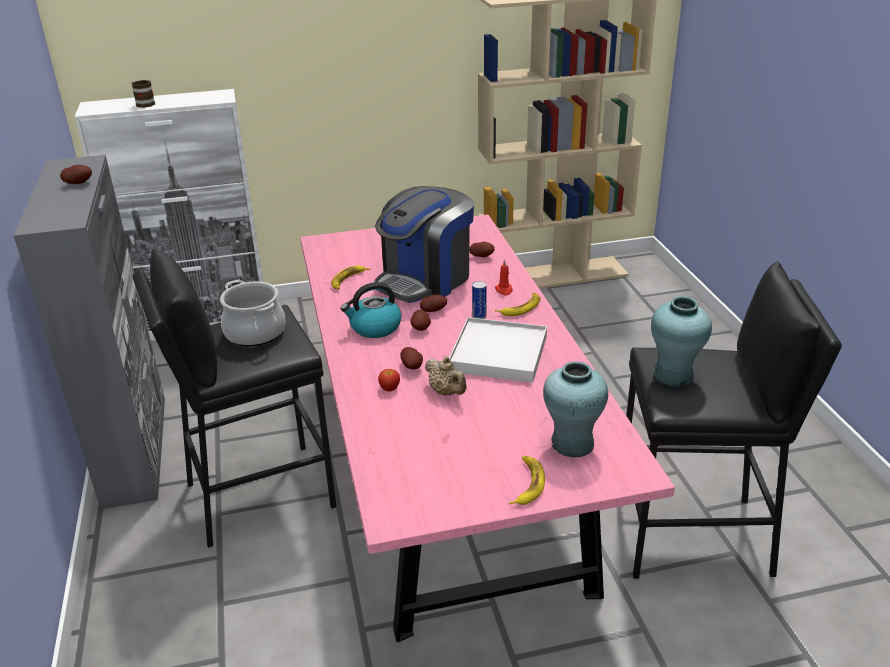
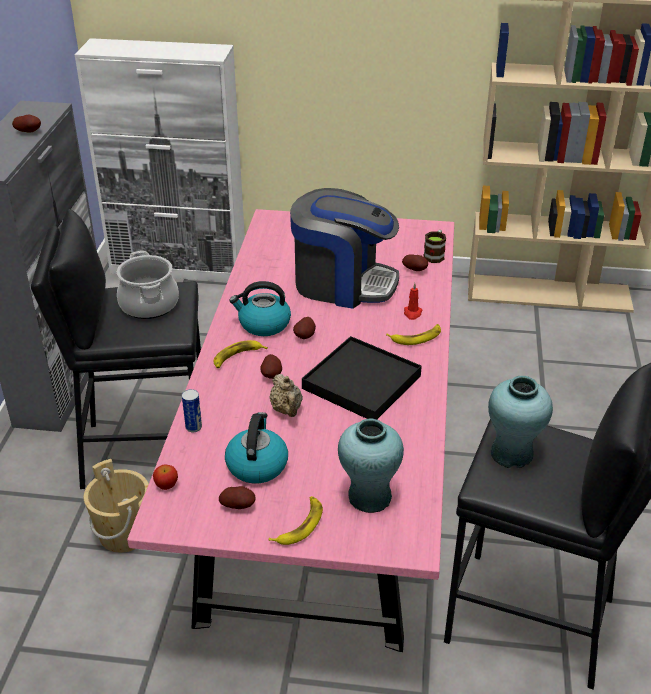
camera: 20 degrees right, 5 degrees up
mug [131,80,155,108] -> mug moved to [423,230,446,263]
banana [331,265,370,290] -> banana moved to [213,340,268,368]
coffee machine [374,186,474,303] -> coffee machine turned 135 degrees counterclockwise [290,188,399,309]
apple [378,369,400,391] -> apple moved to [153,464,178,490]
potato [420,294,447,312] -> potato moved to [219,486,256,509]
white tray [449,317,547,383] -> black tray [302,336,422,419]
can [472,281,487,319] -> can moved to [182,389,202,432]
none -> beige bucket [83,459,149,553]
none -> kettle [225,412,288,483]

